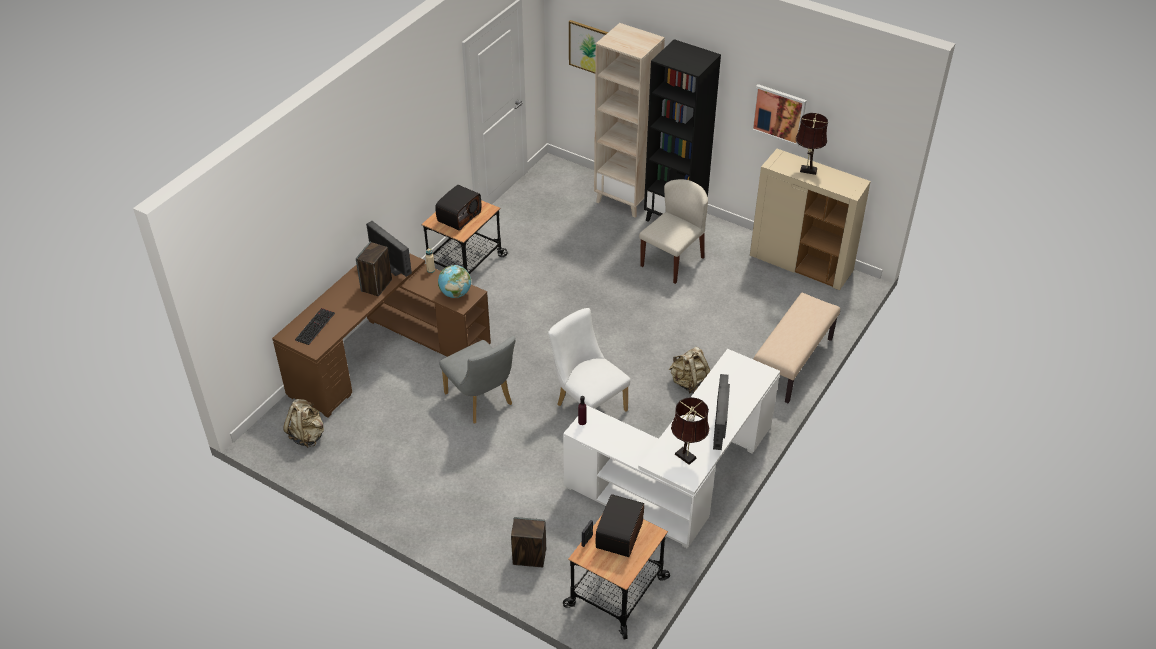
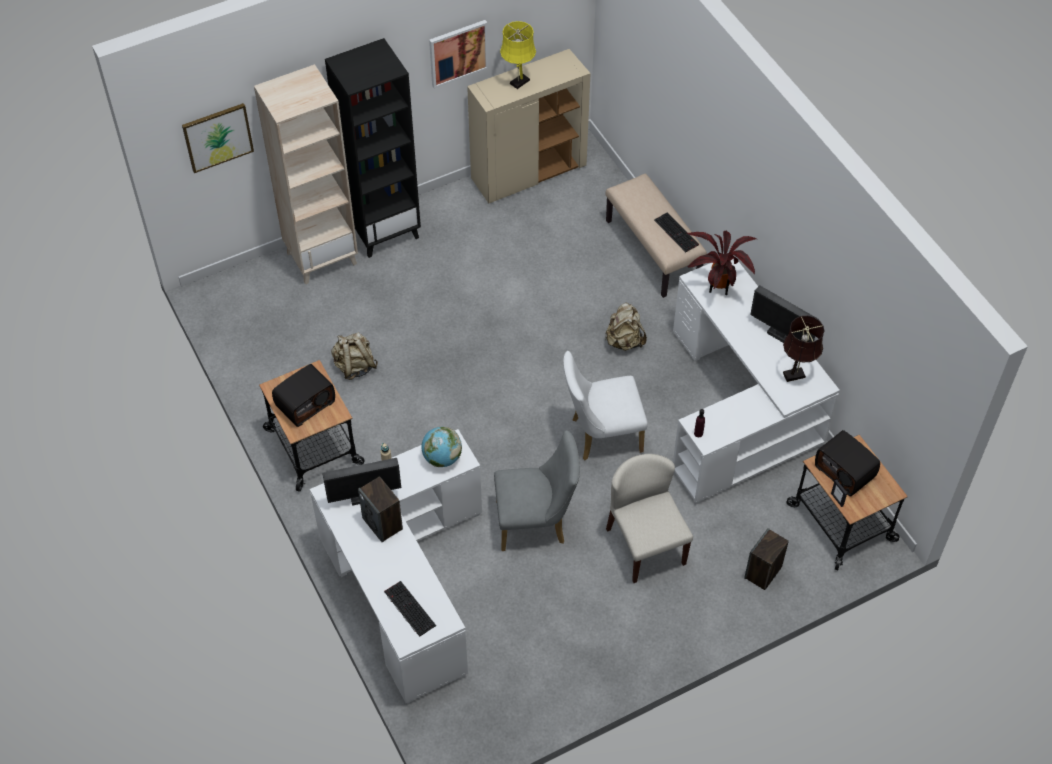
camera: 60 degrees left, 10 degrees up
brown desk [272,253,491,417] -> white desk [310,429,482,704]
beige backpack [283,399,324,448] -> beige backpack moved to [331,332,378,380]
radio [435,185,481,231] -> radio turned 75 degrees clockwise [272,364,335,427]
beige chair [639,179,708,284] -> beige chair moved to [606,454,693,583]
brown table lamp [796,113,828,175] -> yellow table lamp [500,21,536,89]
none -> keyboard [654,213,699,252]
none -> potted plant [687,231,756,295]

